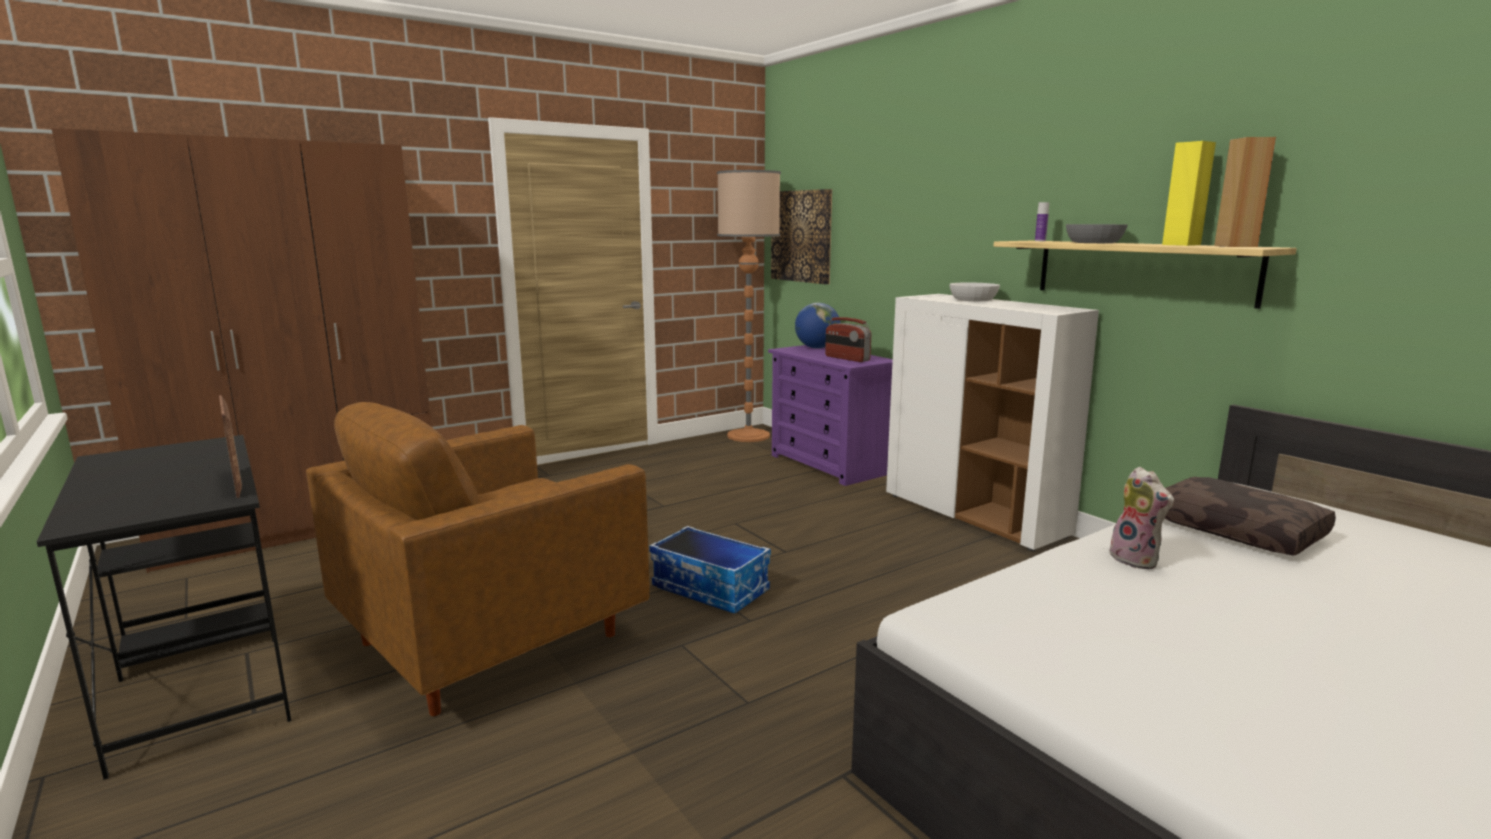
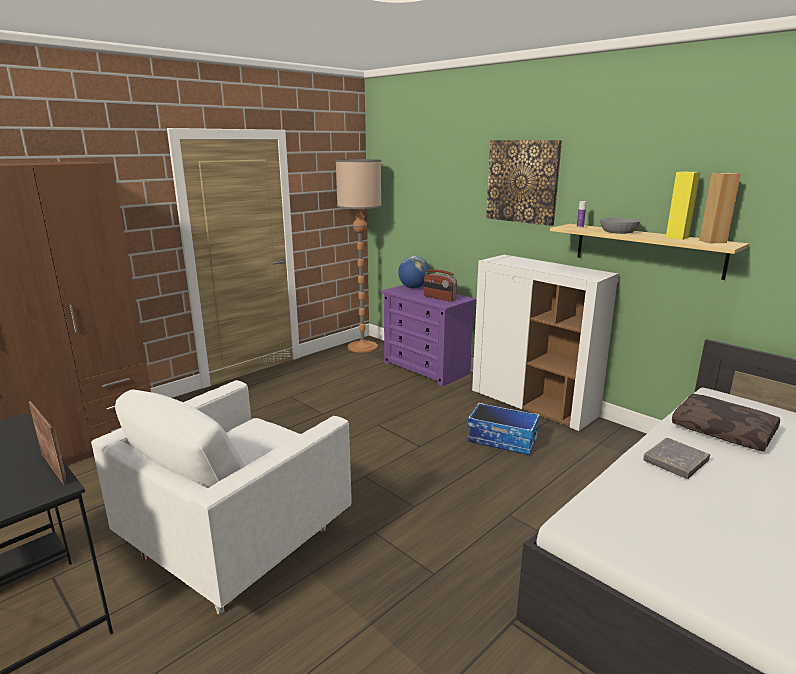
camera: 10 degrees left, 5 degrees up
brown armchair [306,402,650,716] -> white armchair [91,380,352,614]
storage box [649,526,771,613] -> storage box moved to [467,403,540,455]
picture [771,189,832,284] -> picture moved to [486,140,562,226]
white bowl [949,282,1000,301] -> none
plush toy [1105,467,1174,569] -> grey book [643,437,710,479]

